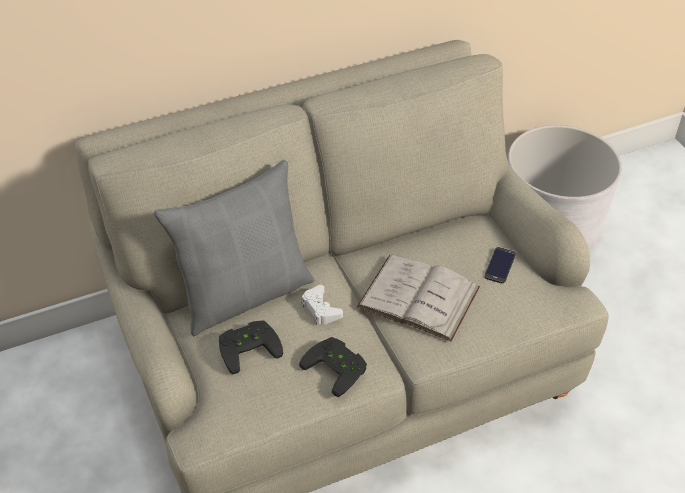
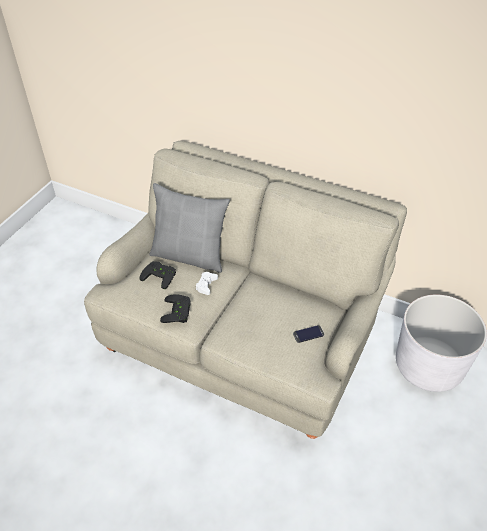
camera: 50 degrees right, 0 degrees up
white book [357,255,480,341] -> none

